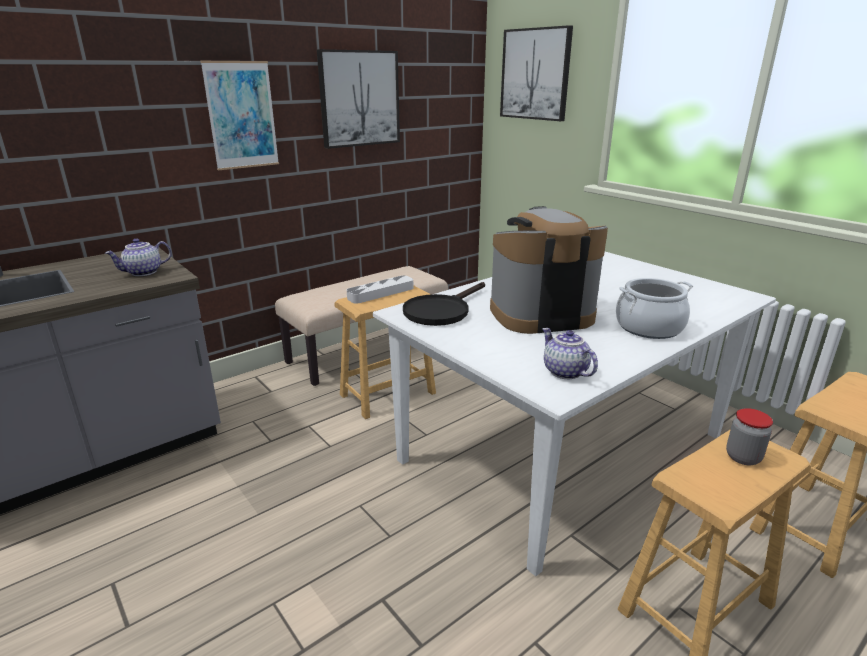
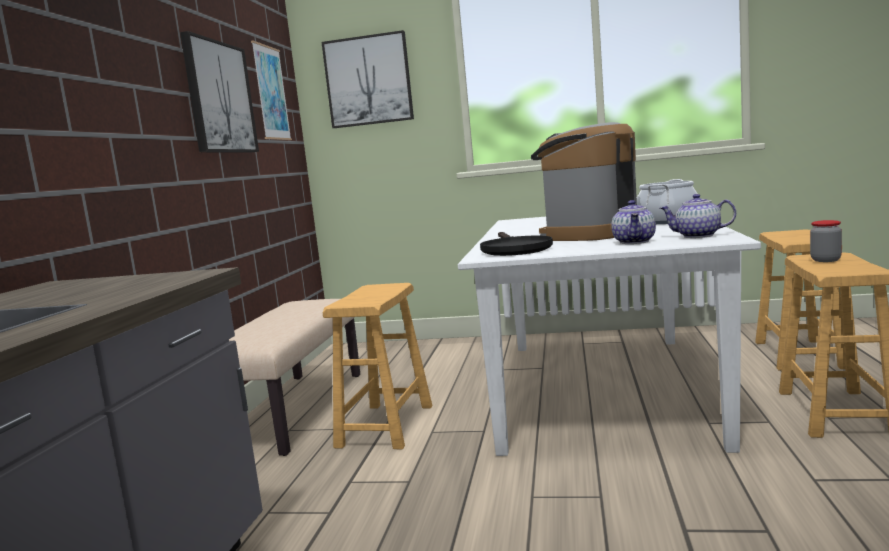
camera: 40 degrees left, 15 degrees down
teapot [105,239,172,276] -> teapot moved to [611,200,656,244]
picture [200,61,279,170] -> picture moved to [251,41,292,140]
grey tray [347,275,413,304] -> none

